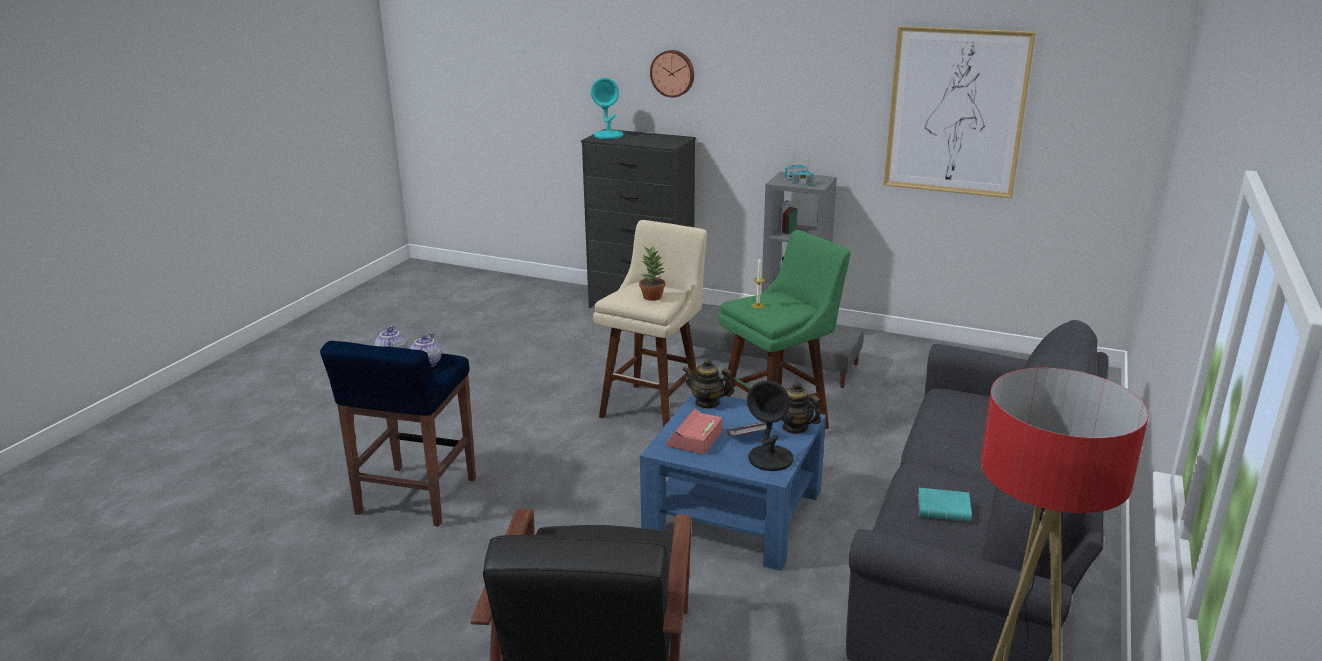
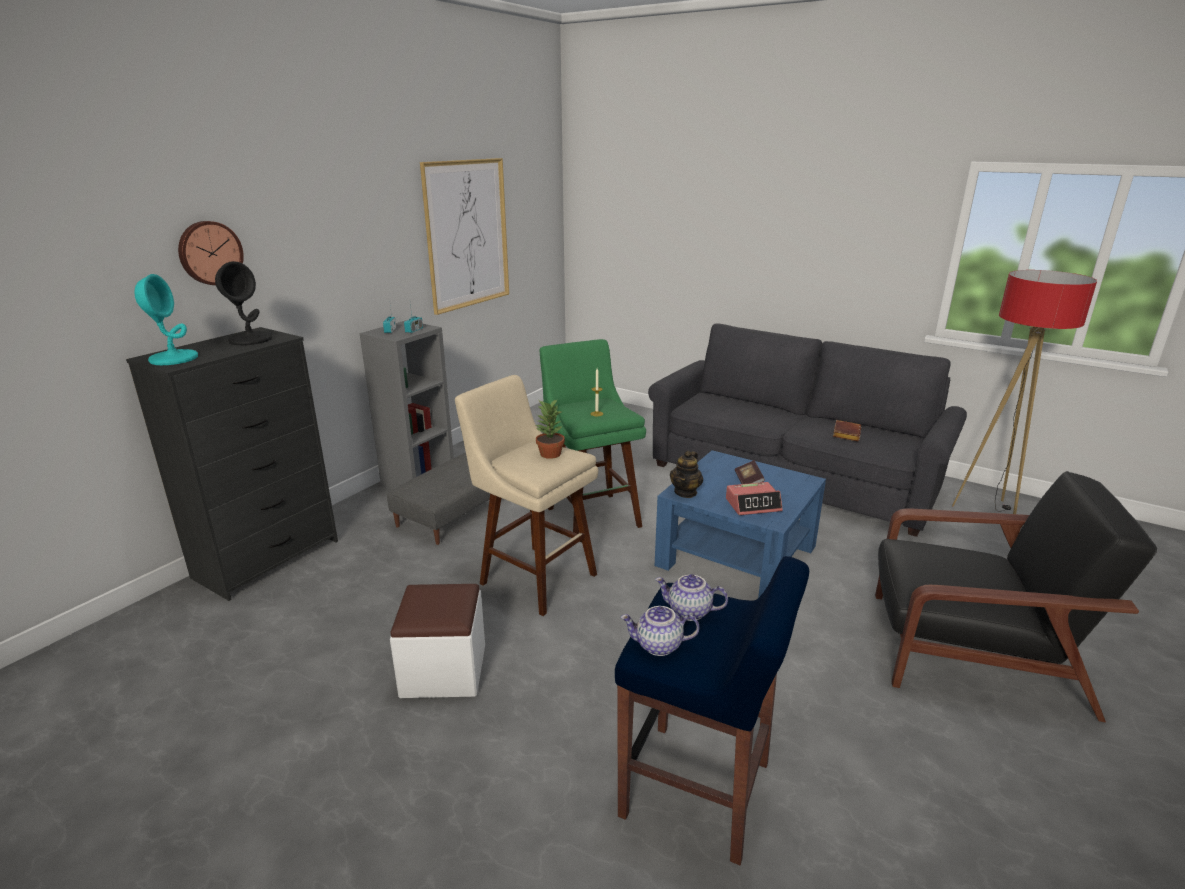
camera: 80 degrees left, 0 degrees up
alarm clock [666,408,722,454] -> alarm clock turned 45 degrees counterclockwise [726,482,783,515]
black table lamp [747,381,794,471] -> black table lamp moved to [215,261,272,345]
teapot [781,382,821,434] -> none
turquoise book [918,488,972,522] -> brown book [833,420,861,441]
none -> white ottoman [390,584,485,698]

